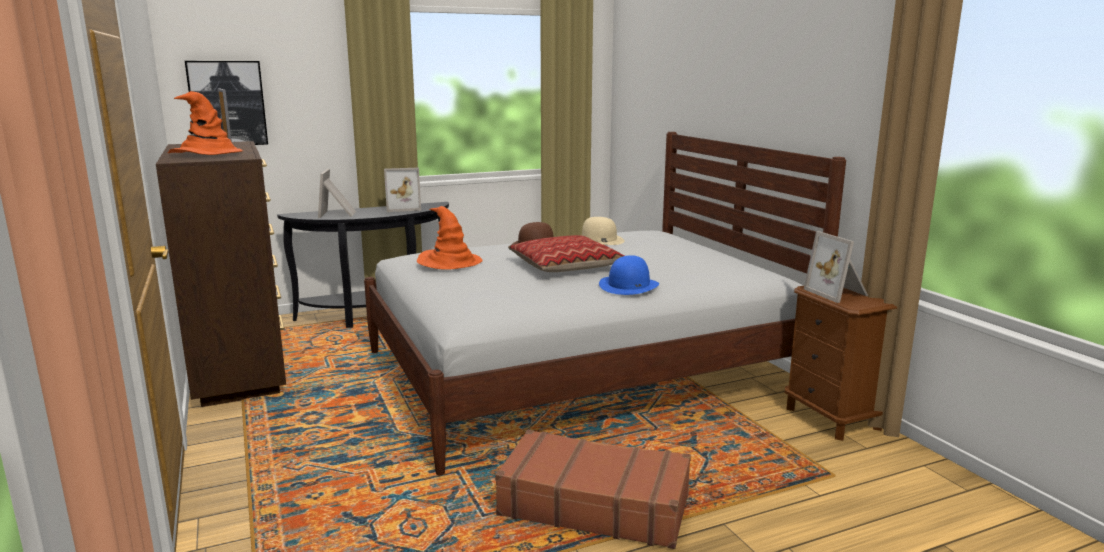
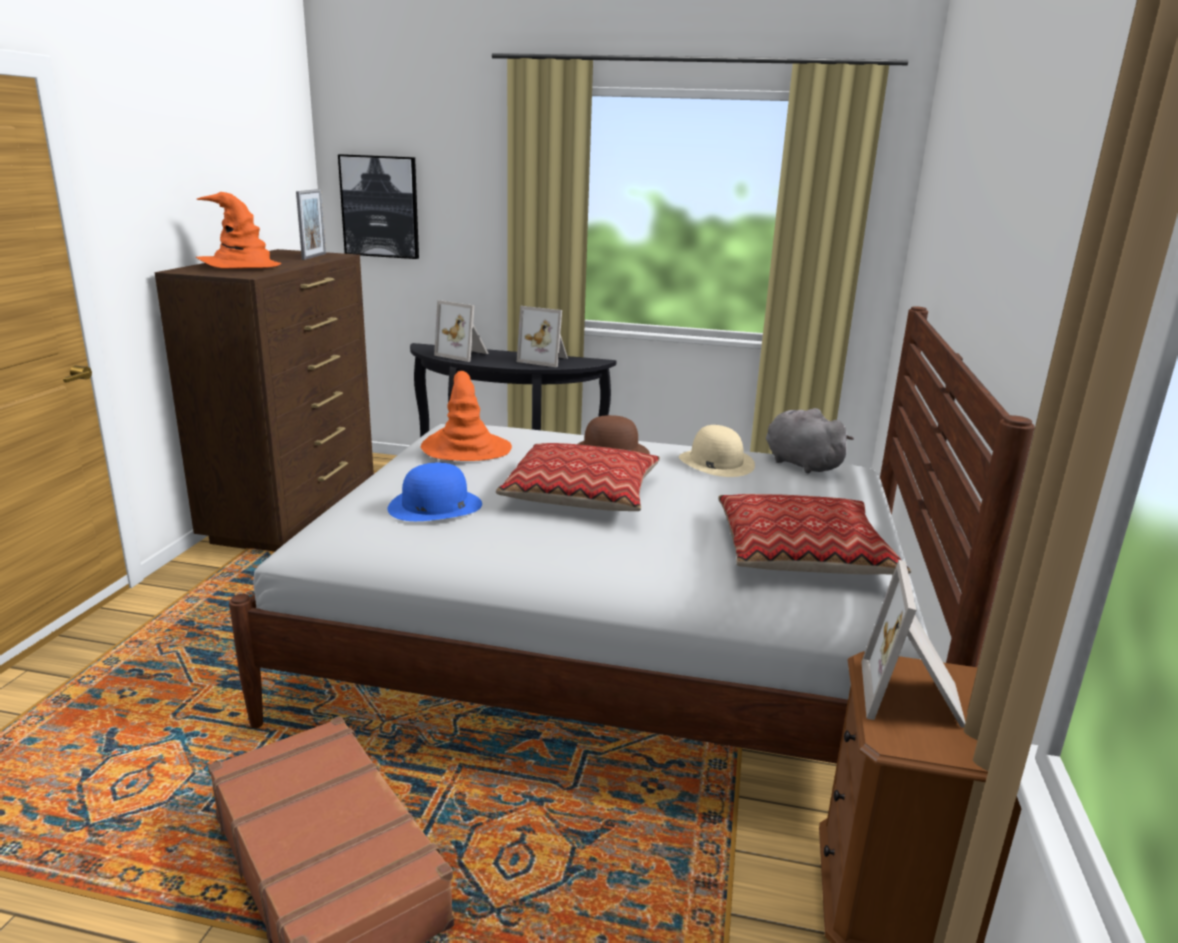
camera: 35 degrees right, 5 degrees up
picture frame [318,169,356,218] -> picture frame turned 90 degrees counterclockwise [434,300,489,362]
blue hat [599,255,659,295] -> blue hat moved to [387,462,482,521]
none -> pillow [719,494,911,575]
none -> grey plush toy [766,408,854,473]

